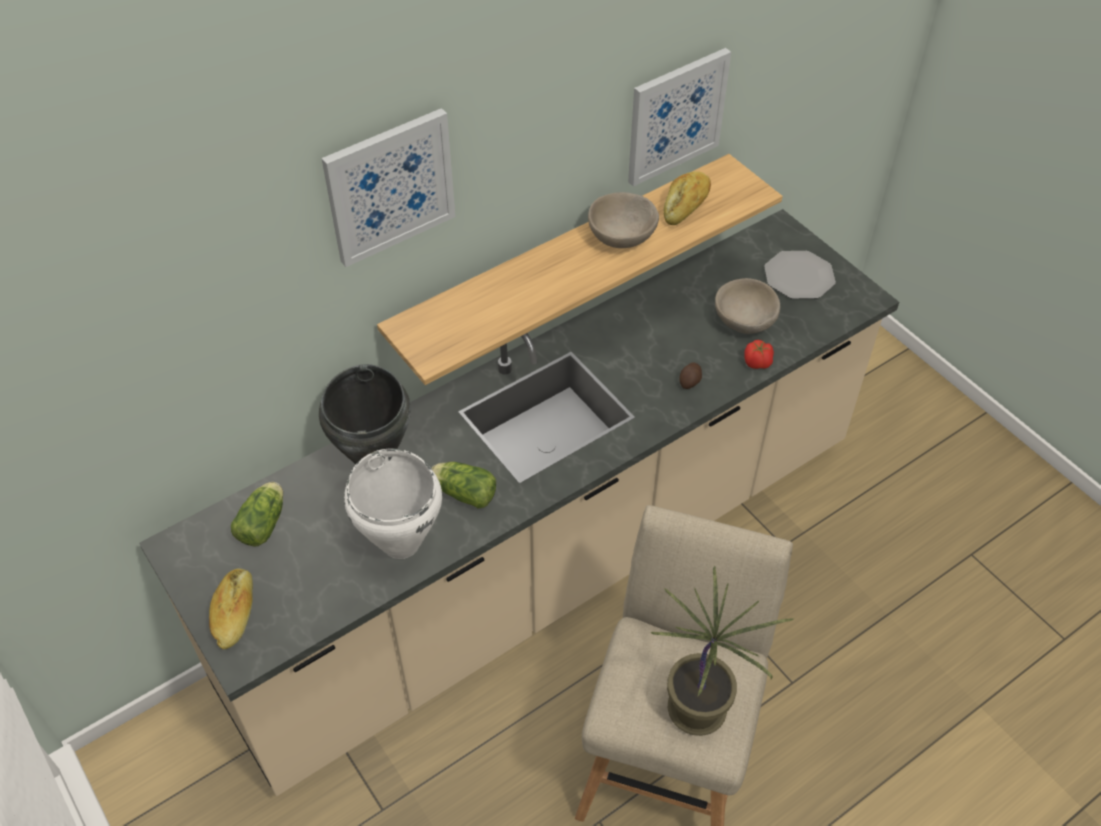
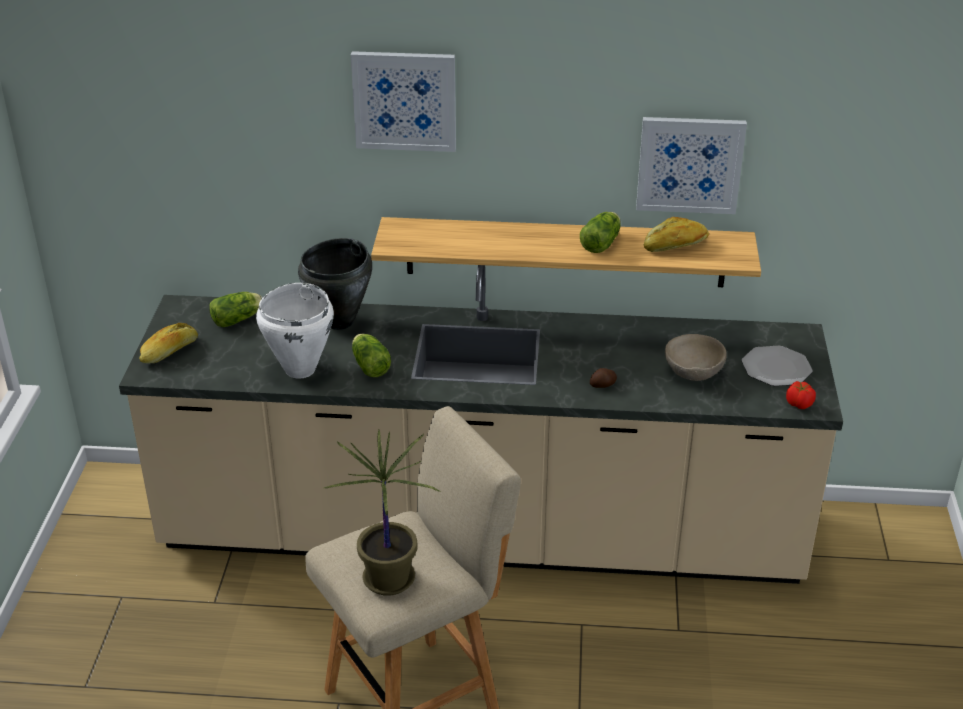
camera: 40 degrees right, 15 degrees down
beige bowl [588,192,659,248] -> lettuce [580,212,621,253]
tomato [744,340,774,369] -> tomato moved to [786,381,816,409]

